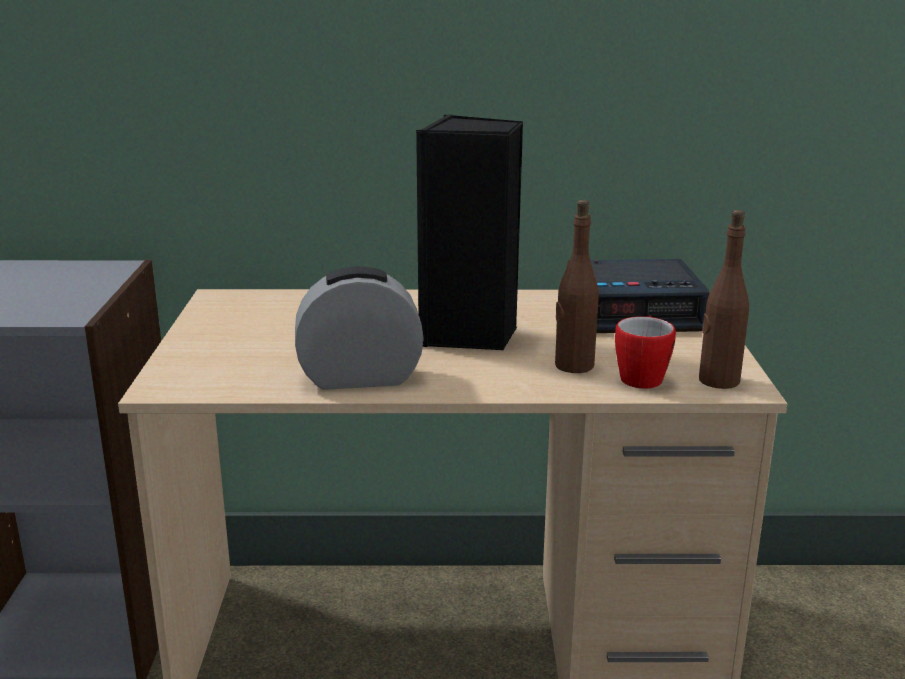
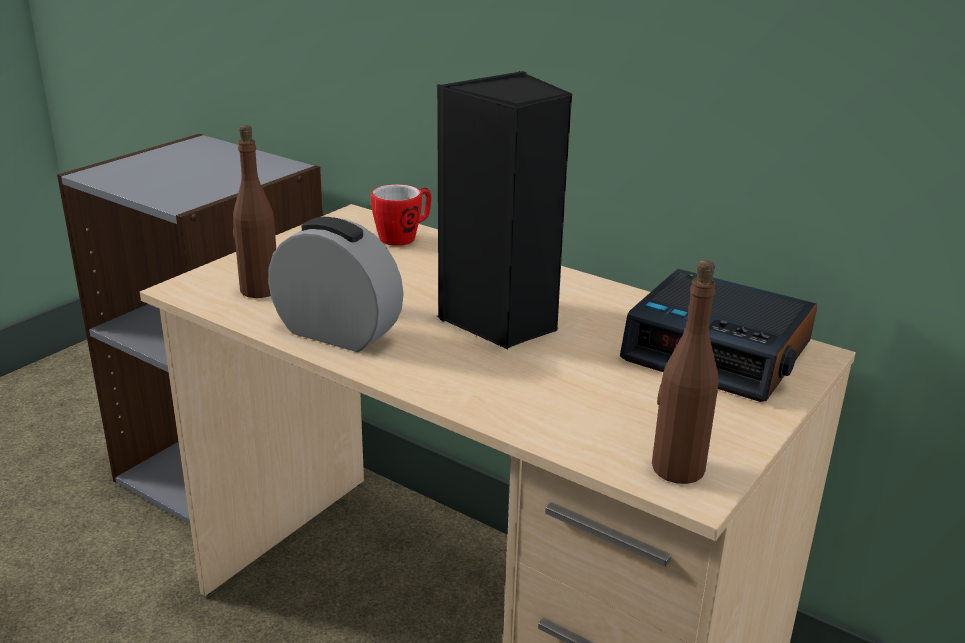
camera: 35 degrees right, 5 degrees up
brown bottle [555,200,599,373] -> brown bottle moved to [233,125,276,298]
mug [615,315,676,389] -> mug moved to [371,184,431,246]

